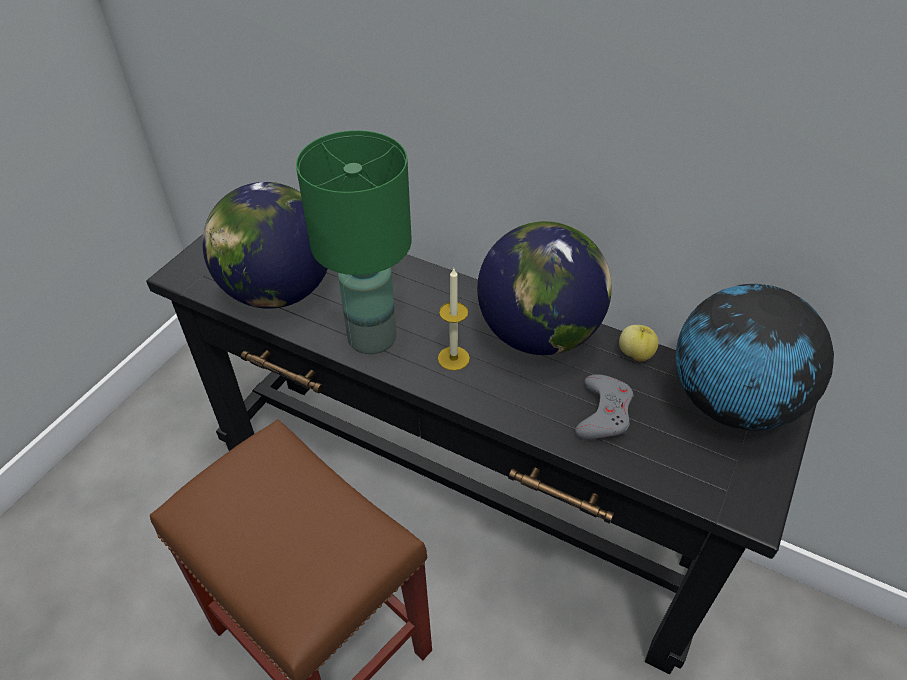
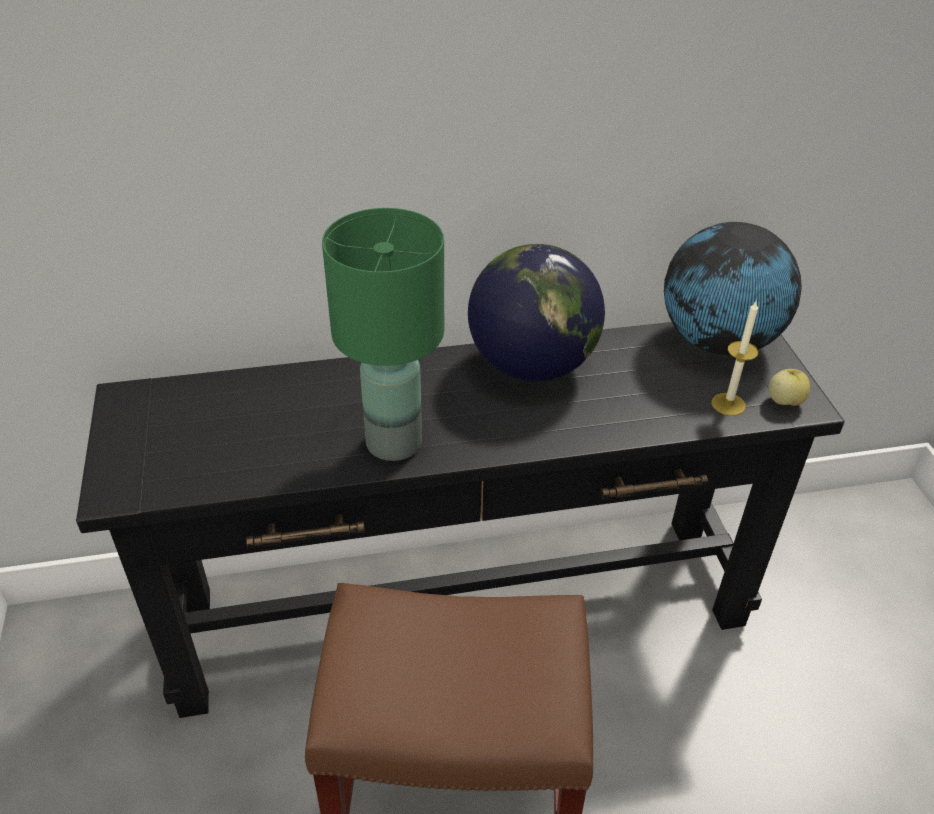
camera: 40 degrees left, 5 degrees down
globe [202,182,328,309] -> none
candle [438,269,470,371] -> candle moved to [711,300,758,416]
grey game controller [575,374,633,440] -> none
apple [619,325,658,361] -> apple moved to [769,369,810,406]

